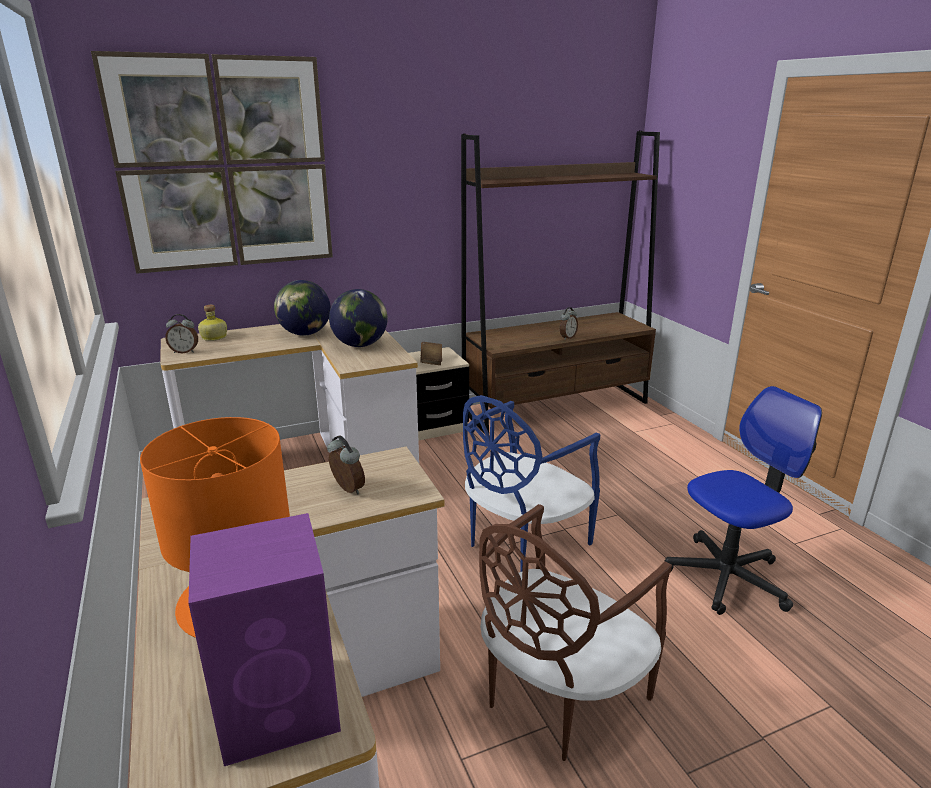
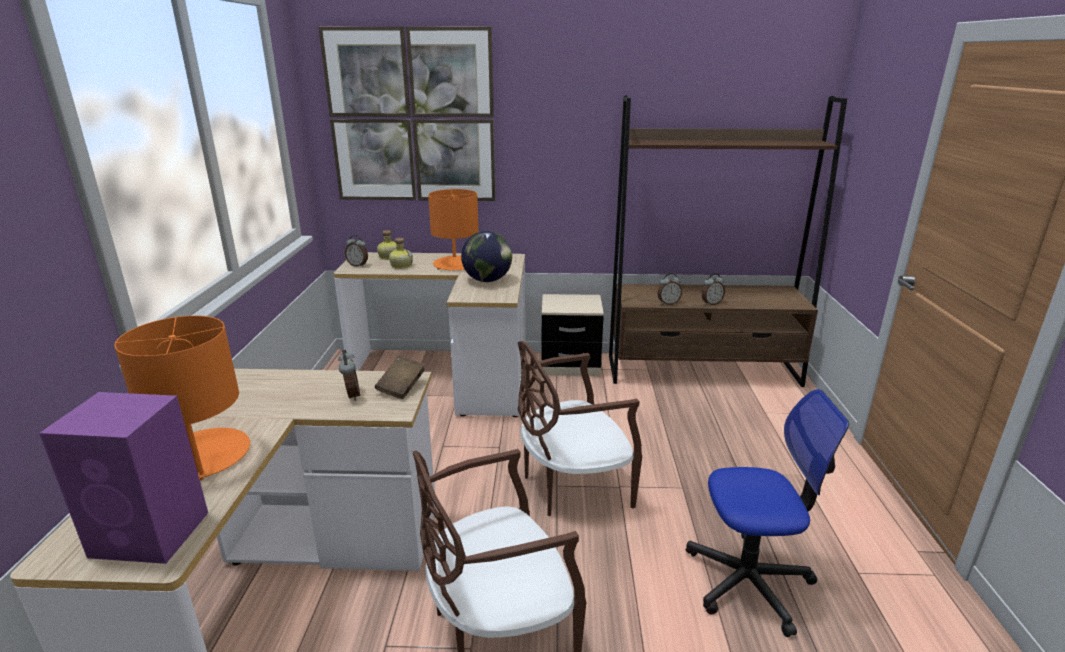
camera: 25 degrees right, 0 degrees up
globe [274,280,331,336] -> orange table lamp [428,189,479,270]
brown book [420,342,442,365] -> brown book moved to [375,356,425,399]
blue chair [463,395,600,572] -> brown chair [518,341,642,516]
none -> bottle [389,238,413,269]
none -> alarm clock [658,273,682,305]

